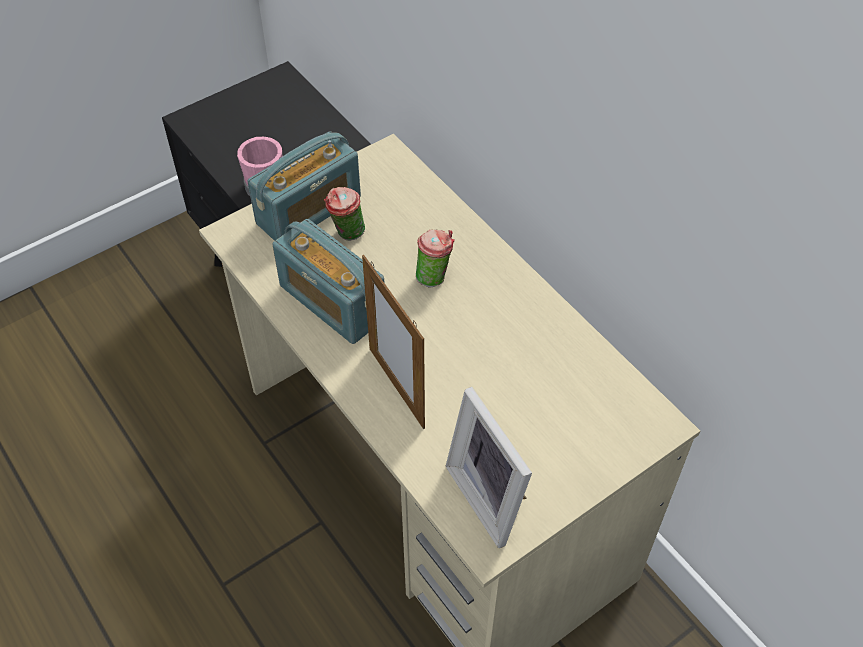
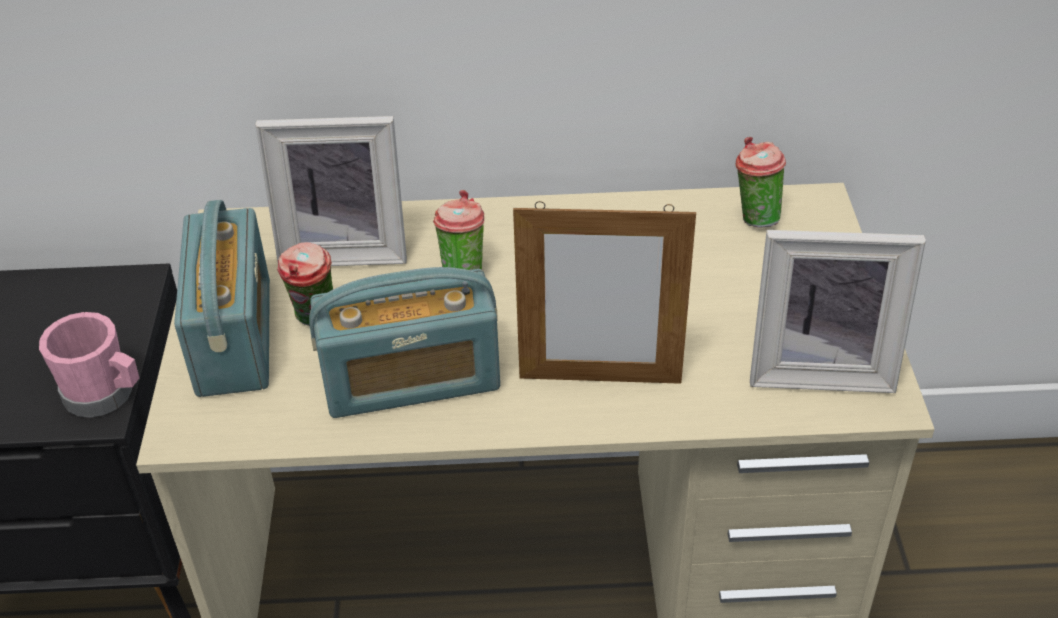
camera: 55 degrees left, 10 degrees down
none -> picture frame [255,116,407,266]
none -> cup [736,137,786,228]

